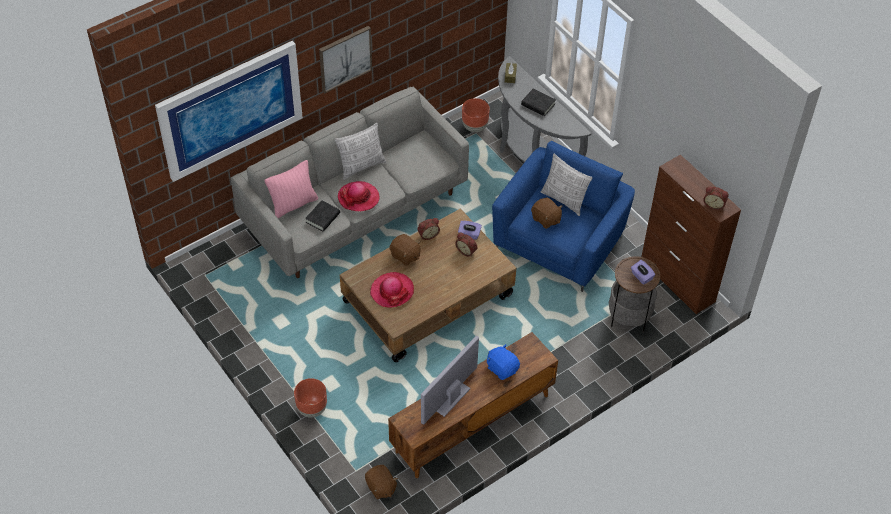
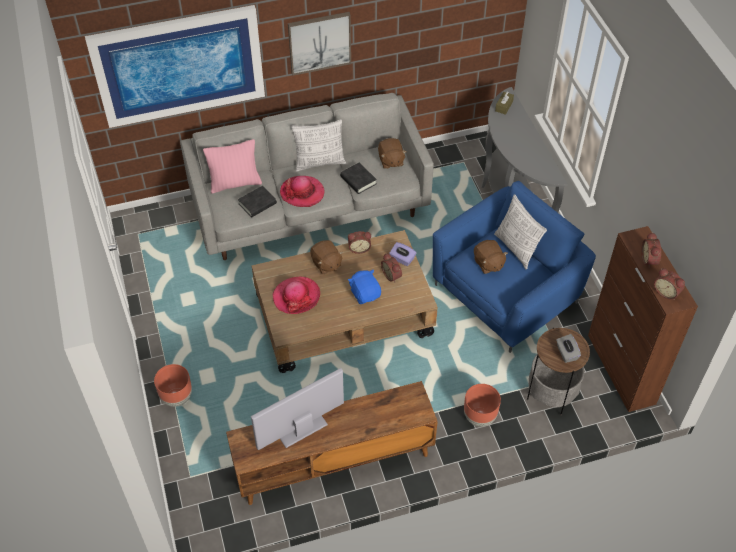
camera: 20 degrees right, 0 degrees up
brown plush toy [365,465,398,499] -> brown plush toy moved to [378,138,407,169]
brown planter [462,98,490,132] -> brown planter moved to [464,384,501,427]
blue plush toy [487,344,520,380] -> blue plush toy moved to [348,269,381,304]
black book [521,89,556,116] -> black book moved to [340,163,377,194]
purple tissue box [631,260,655,285] -> grey tissue box [556,334,581,363]
none -> alarm clock [641,232,661,268]

